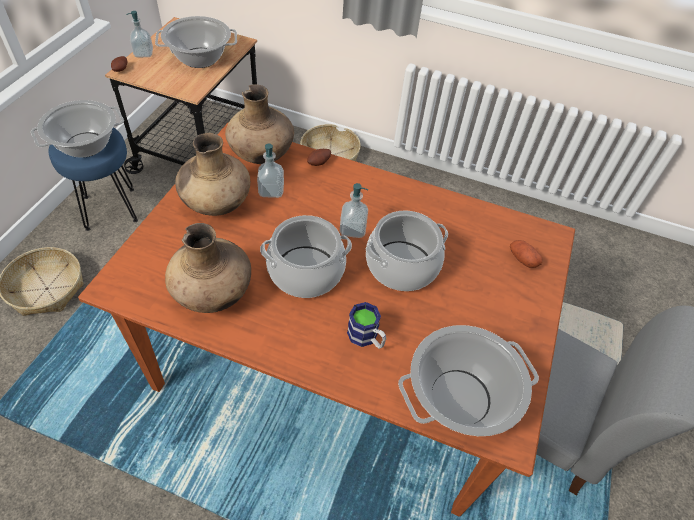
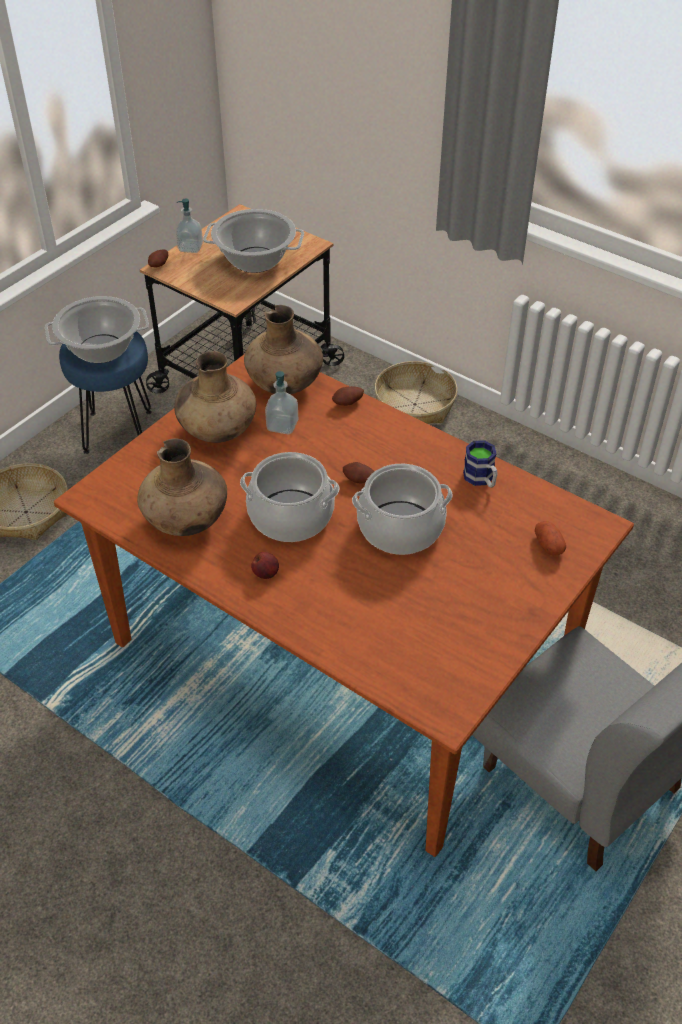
camera: 20 degrees right, 5 degrees down
soap dispenser [340,183,368,238] -> potato [343,462,375,483]
mug [347,302,386,349] -> mug moved to [463,440,497,488]
cooking pot [398,325,539,436] -> none
none -> apple [251,552,279,579]

